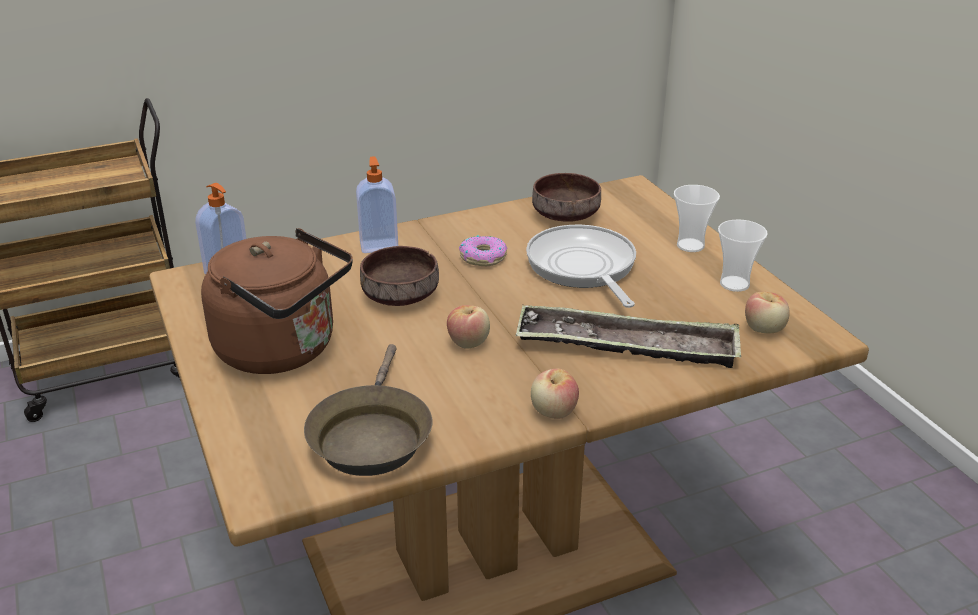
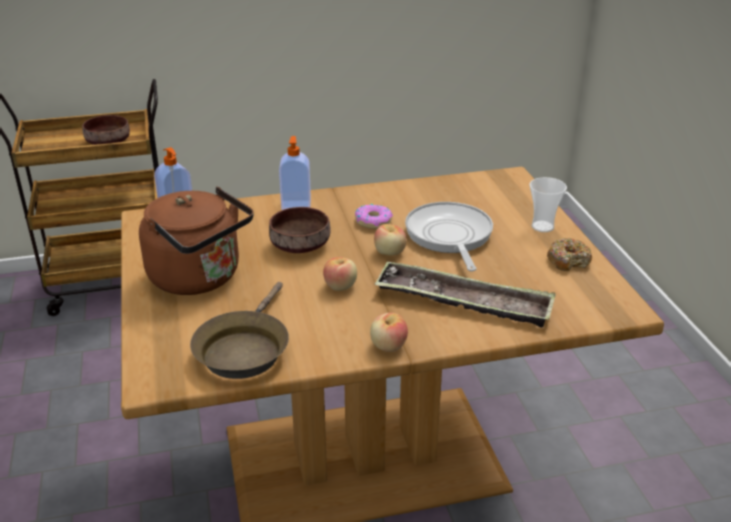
camera: 10 degrees right, 0 degrees up
brown bowl [532,173,601,222] -> brown bowl moved to [82,115,130,145]
cup [718,219,768,292] -> donut [547,238,592,271]
apple [745,292,790,333] -> apple moved to [374,224,406,256]

